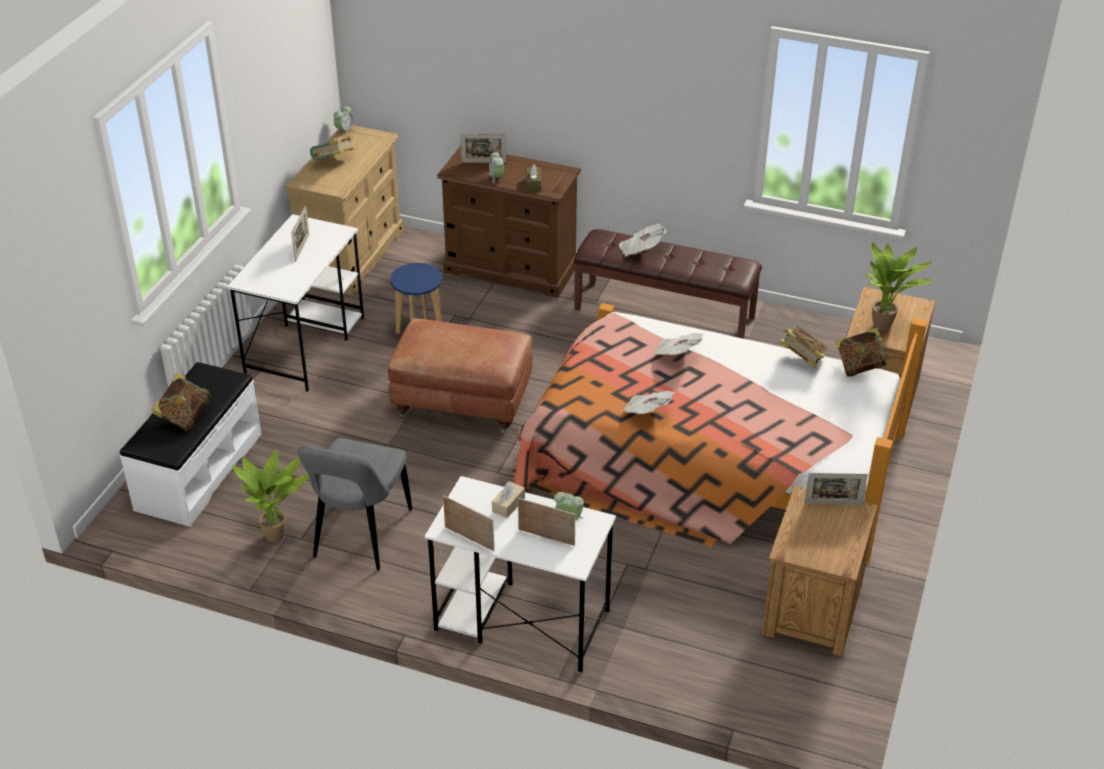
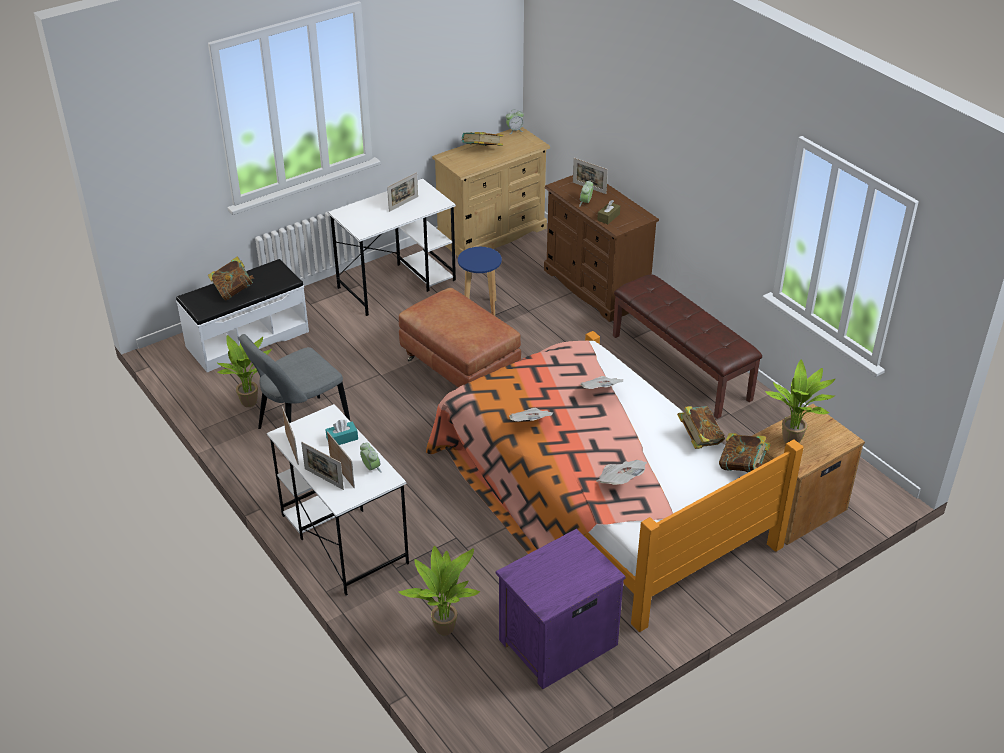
camera: 35 degrees right, 0 degrees up
beige tissue box [492,482,525,518] -> turquoise tissue box [325,419,358,445]
newspaper [619,224,666,257] -> newspaper moved to [597,460,647,485]
brown nightstand [762,485,878,657] -> purple nightstand [496,529,626,689]
picture frame [804,473,868,505] -> picture frame moved to [301,442,344,490]
none -> potted plant [399,546,480,636]

